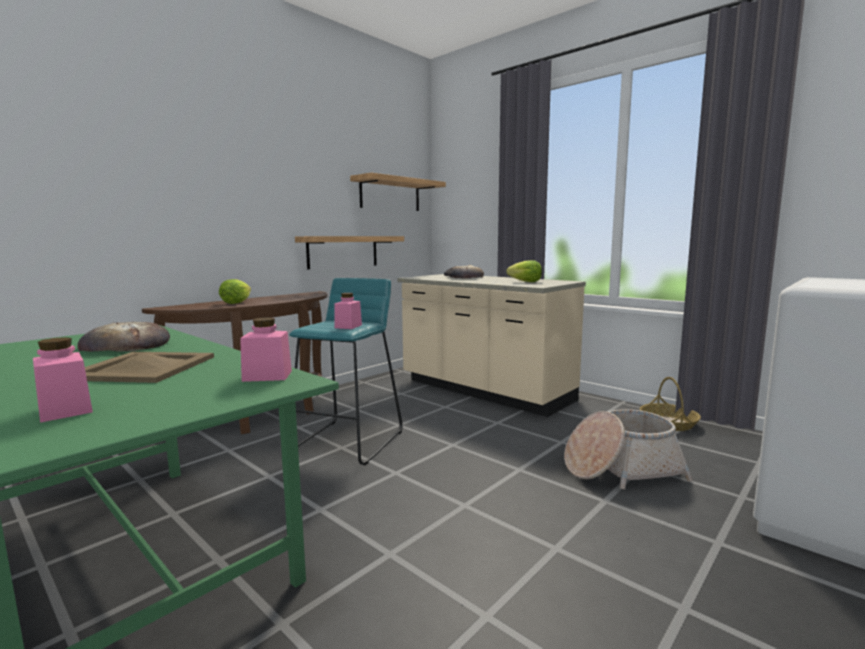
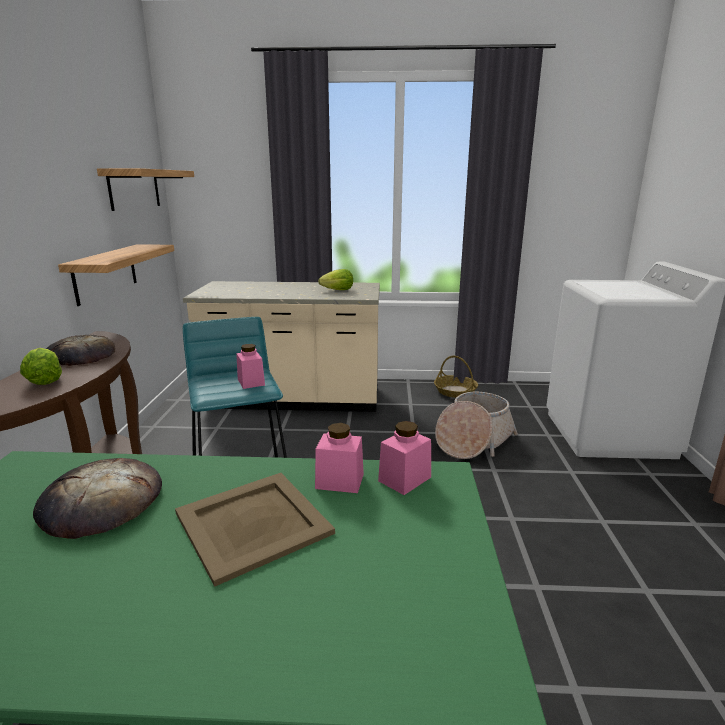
camera: 40 degrees left, 10 degrees up
pink jar [33,337,93,423] -> pink jar moved to [315,423,364,493]
bread [444,265,484,278] -> bread moved to [46,335,115,366]

